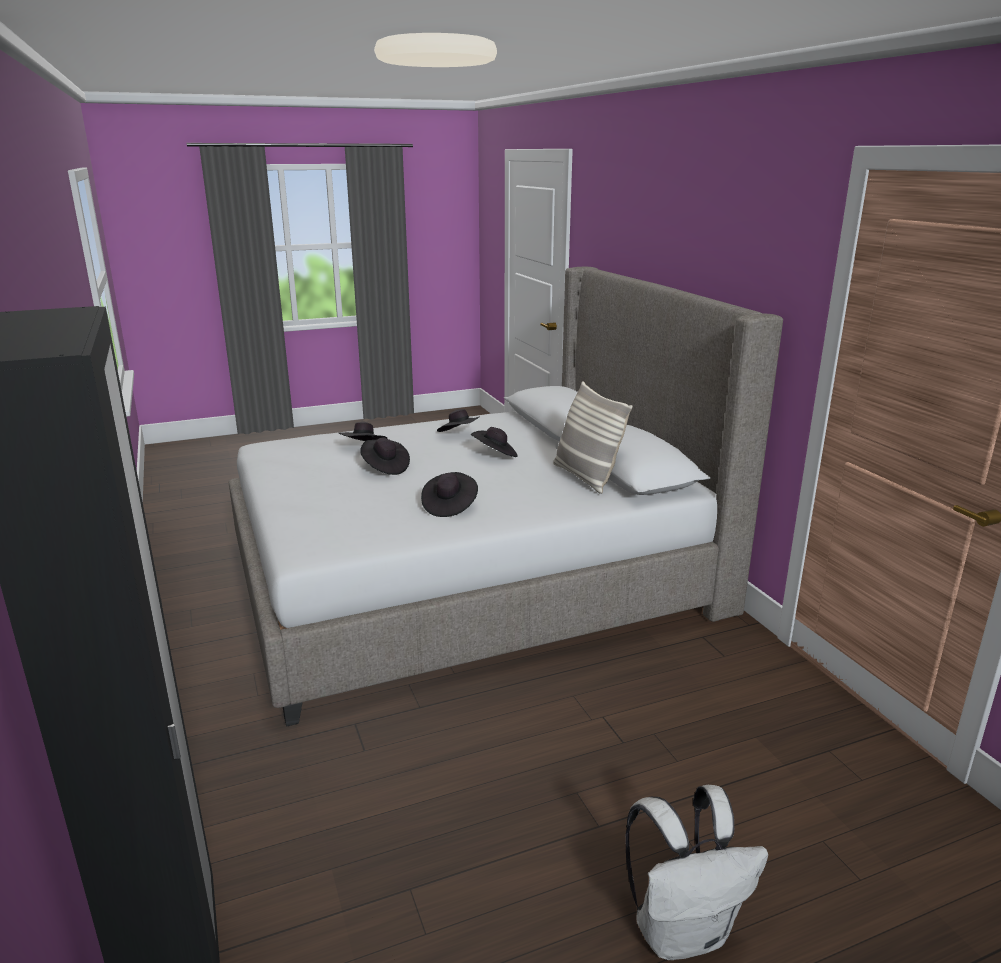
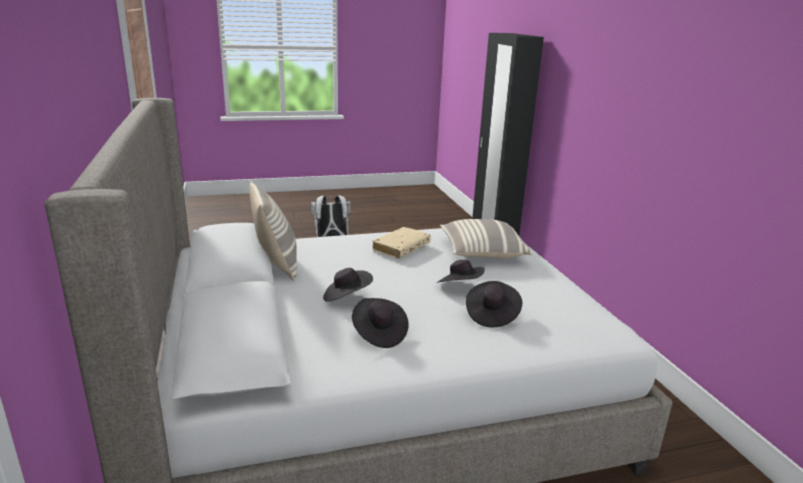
camera: 175 degrees left, 0 degrees up
black hat [421,472,478,517] -> beige book [372,227,431,258]
none -> pillow [440,219,532,259]

